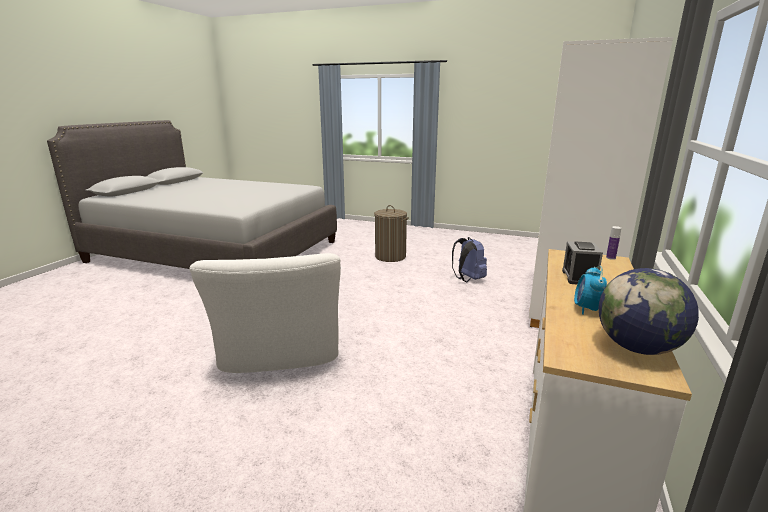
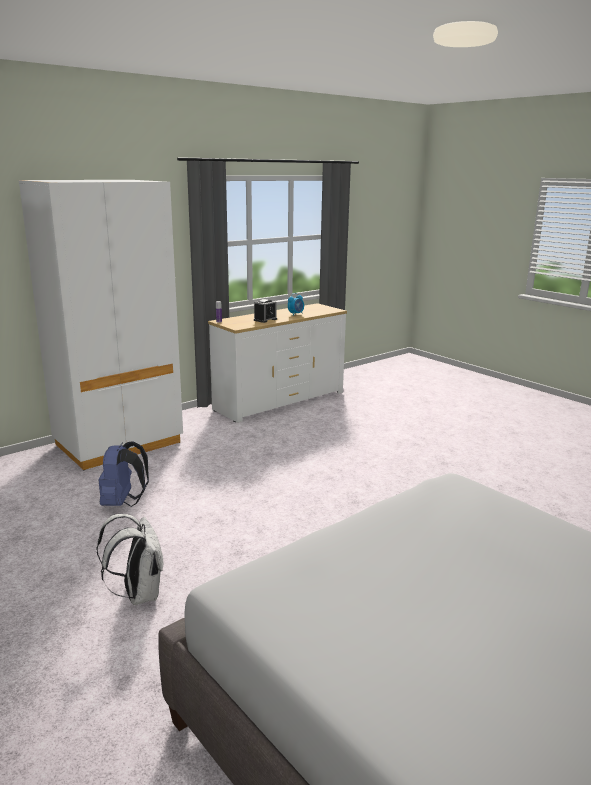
camera: 150 degrees left, 0 degrees up
white armchair [190,253,341,373] -> none
laundry basket [374,205,409,262] -> white backpack [96,514,163,605]
globe [599,268,699,355] -> none

